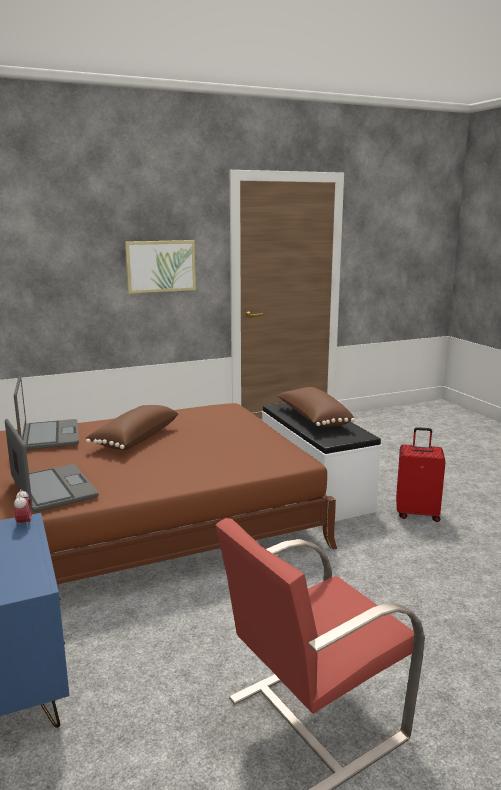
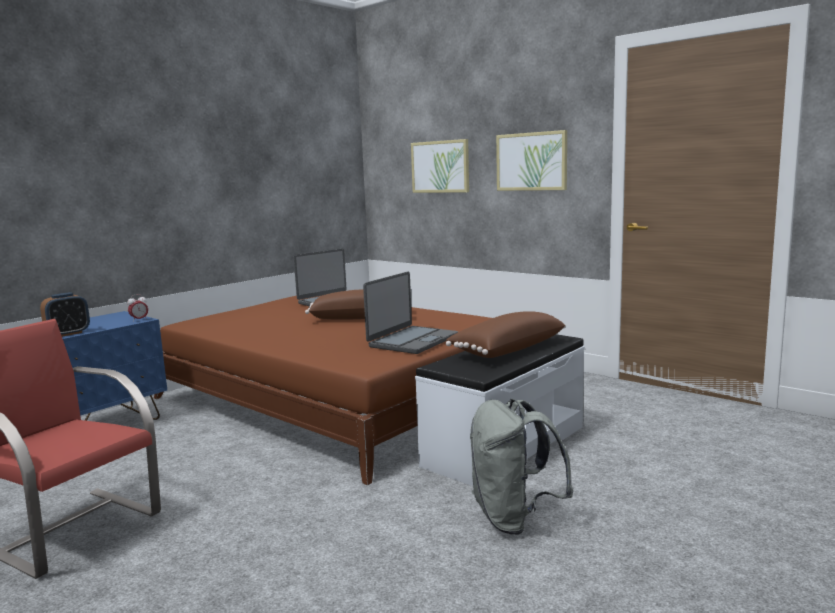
camera: 65 degrees right, 5 degrees down
laptop [5,419,98,512] -> laptop moved to [363,272,458,354]
red suitcase [396,427,446,522] -> grey backpack [470,399,573,535]
none -> alarm clock [40,292,90,337]
none -> picture [411,139,469,193]

